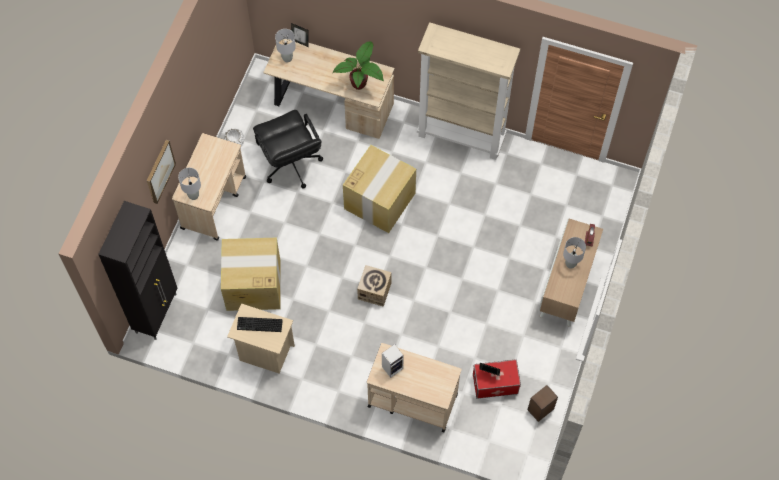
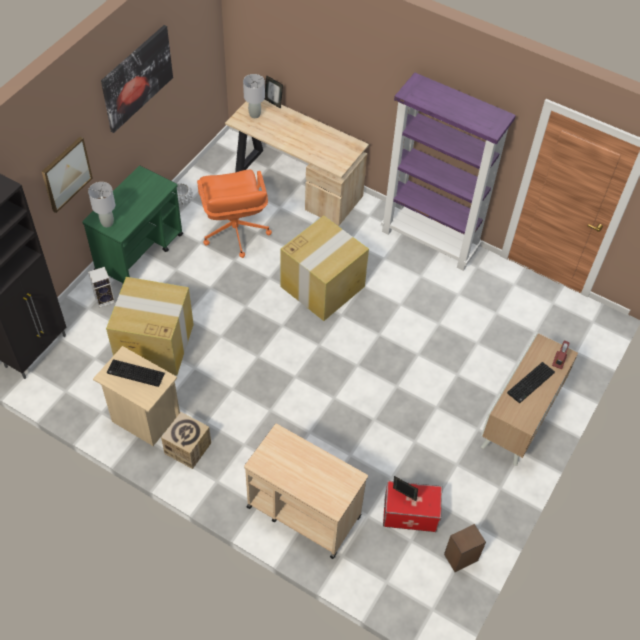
camera: 10 degrees right, 10 degrees down
beige cart [172,133,246,241] -> green cart [82,166,183,283]
black office chair [253,110,323,189] -> orange office chair [197,170,272,258]
potted plant [333,42,384,90] -> none
cardboard box [357,265,391,307] -> cardboard box moved to [161,412,211,469]
speaker [382,344,404,378] -> speaker moved to [88,267,115,308]
beige bookcase [417,22,520,160] -> purple bookcase [381,73,516,271]
grey table lamp [563,237,586,269] -> keyboard [507,362,555,403]
none -> picture [101,25,173,133]

